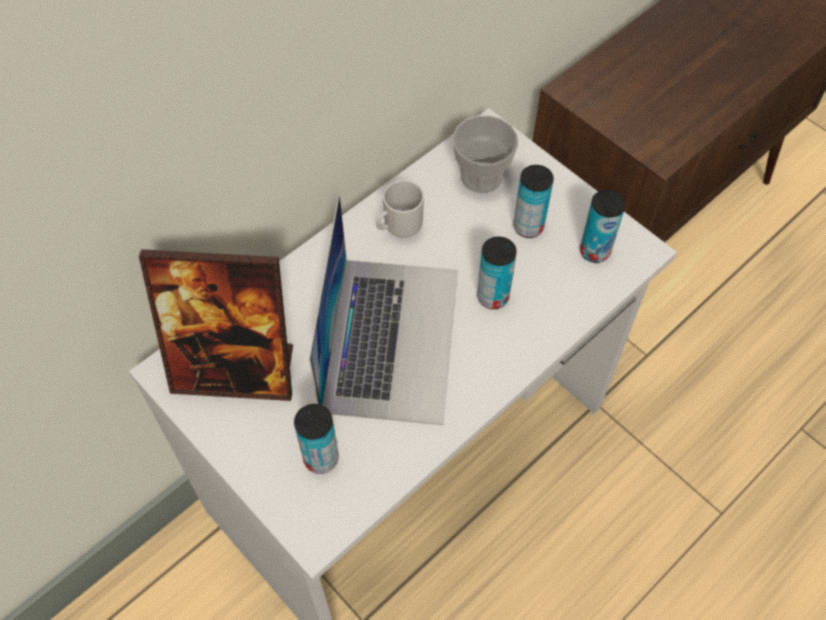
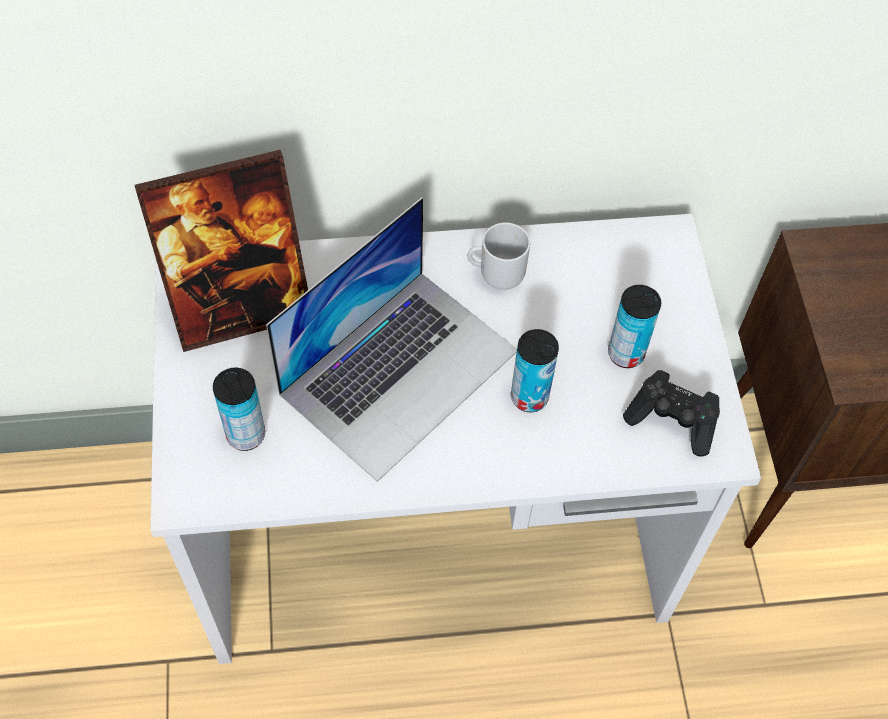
camera: 35 degrees right, 0 degrees up
picture frame [139,249,293,401] -> picture frame turned 60 degrees counterclockwise [135,150,308,352]
cup [453,115,518,193] -> none
can [580,190,626,263] -> black game controller [623,370,720,457]

